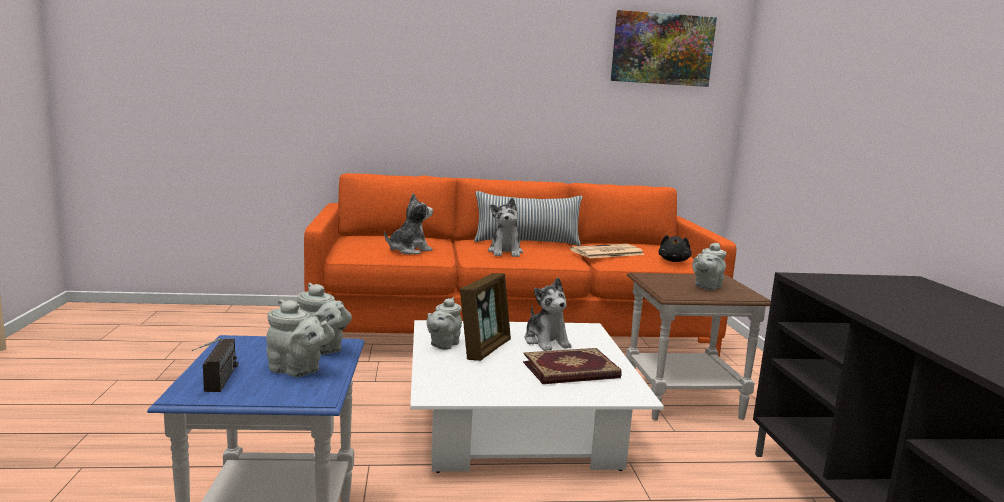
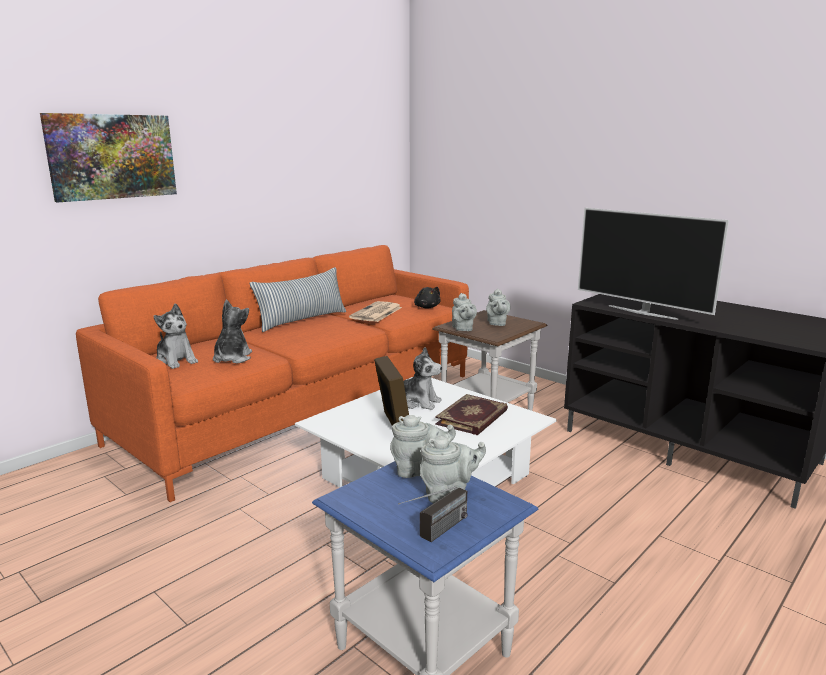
camera: 40 degrees left, 5 degrees up
radio [192,338,239,392] -> radio turned 90 degrees clockwise [398,486,468,542]
grey teapot [427,297,462,350] -> grey teapot moved to [452,293,477,331]
plush toy [488,198,523,257] -> plush toy moved to [153,303,198,369]
picture [611,10,717,87] -> picture moved to [40,113,177,202]
none -> television [578,208,729,320]

